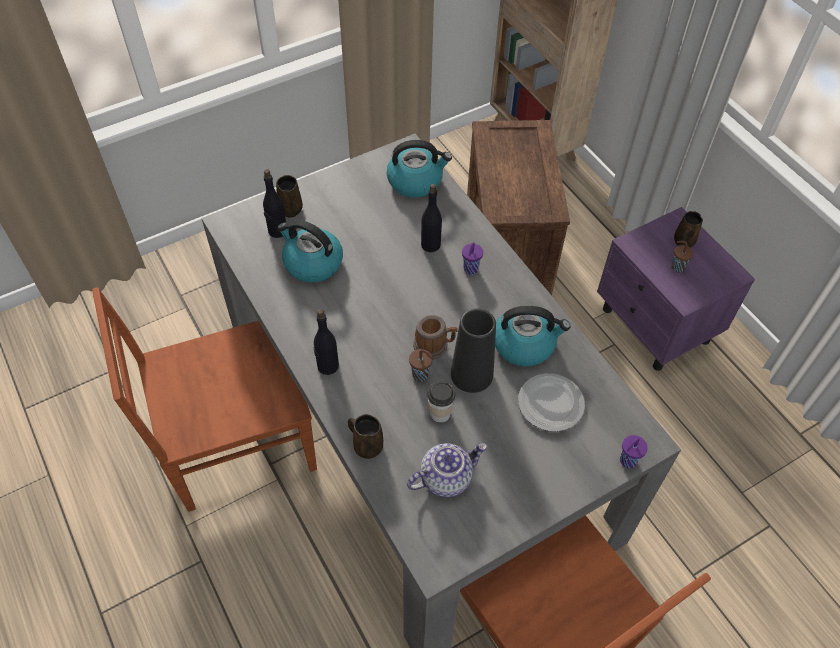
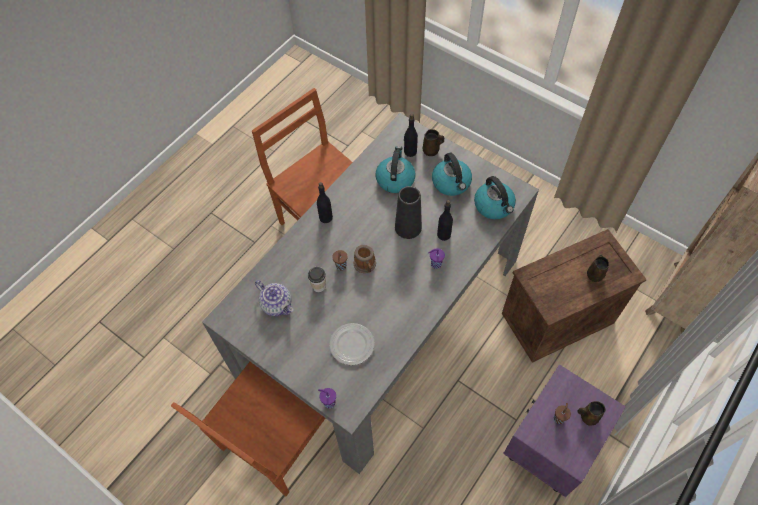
camera: 70 degrees right, 5 degrees up
brown mug [348,414,383,459] -> brown mug moved to [587,255,609,282]
black vase [451,309,496,393] -> black vase moved to [395,186,422,239]
kettle [495,306,570,367] -> kettle moved to [432,153,472,196]

